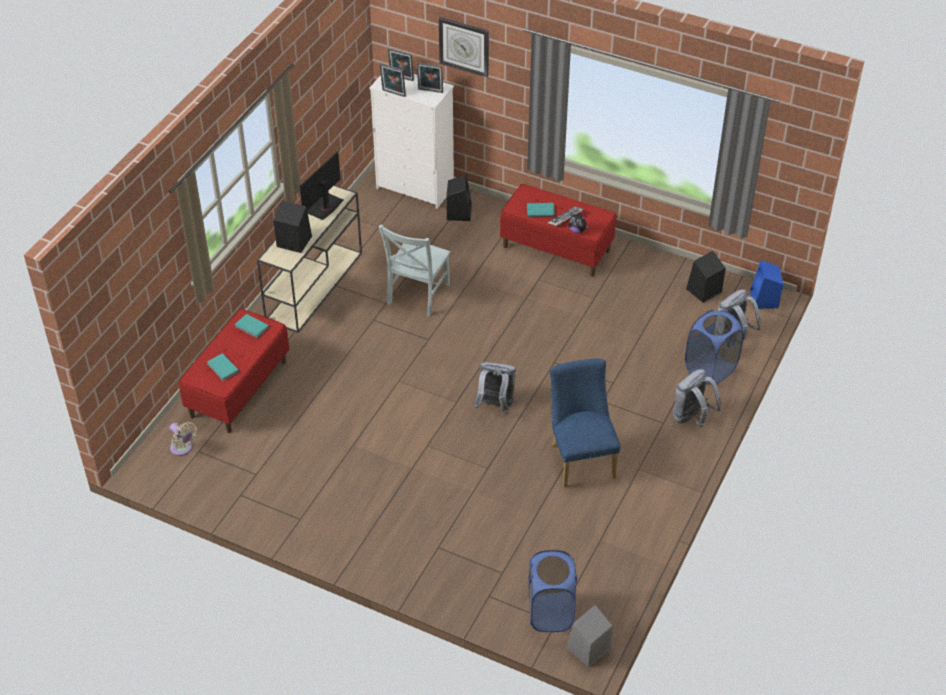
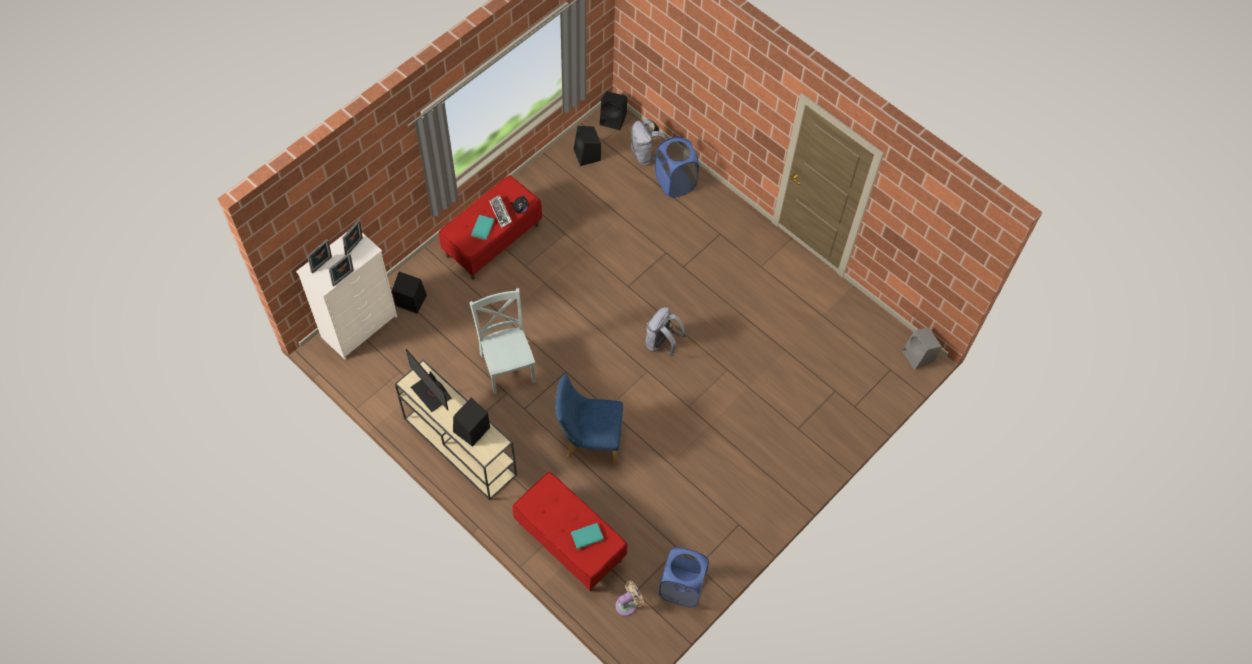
camera: 75 degrees left, 15 degrees up
turquoise book [235,314,269,338] -> none
grey chair [378,224,450,317] -> grey chair turned 150 degrees counterclockwise [469,288,536,394]
wall clock [439,17,489,77] -> none
blue laundry basket [529,550,577,632] -> blue laundry basket moved to [659,547,709,608]
blue chair [550,359,621,487] -> blue chair moved to [555,374,623,464]
grey backpack [673,369,721,427] -> none
blue speaker [750,260,783,309] -> black speaker [600,91,627,130]

